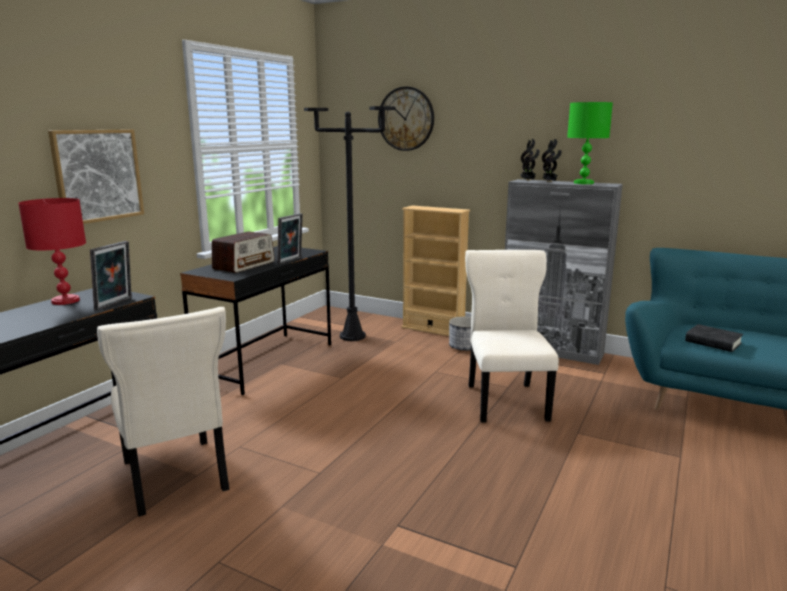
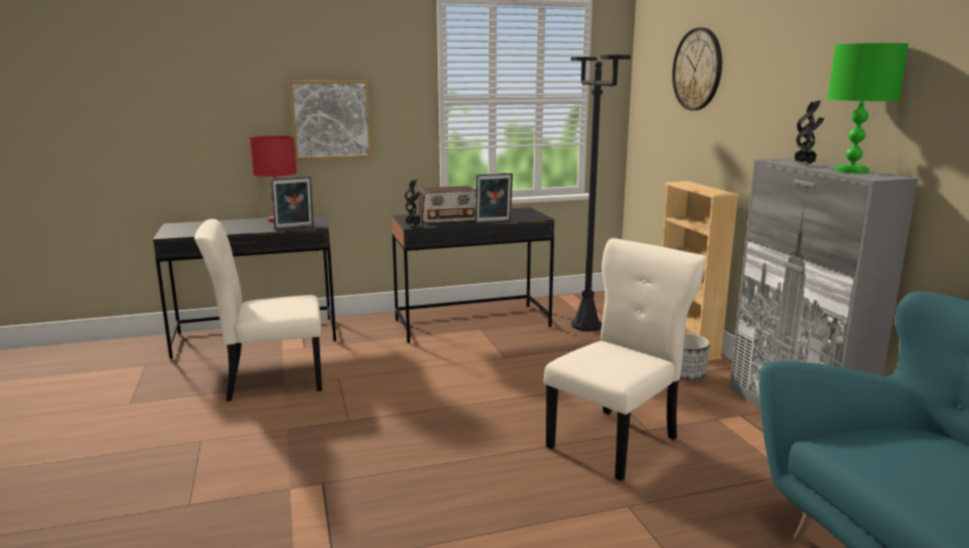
camera: 45 degrees right, 0 degrees up
beige chair [97,307,229,517] -> beige chair turned 60 degrees clockwise [194,219,322,401]
potted plant [520,139,539,181] -> potted plant moved to [405,179,420,226]
black book [685,324,743,352] -> none

